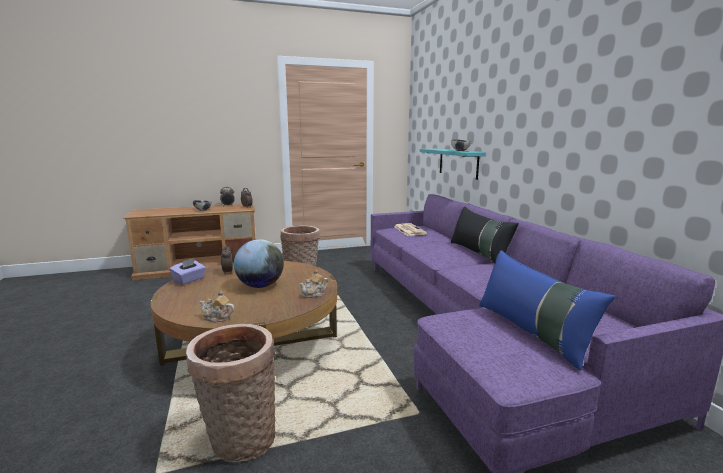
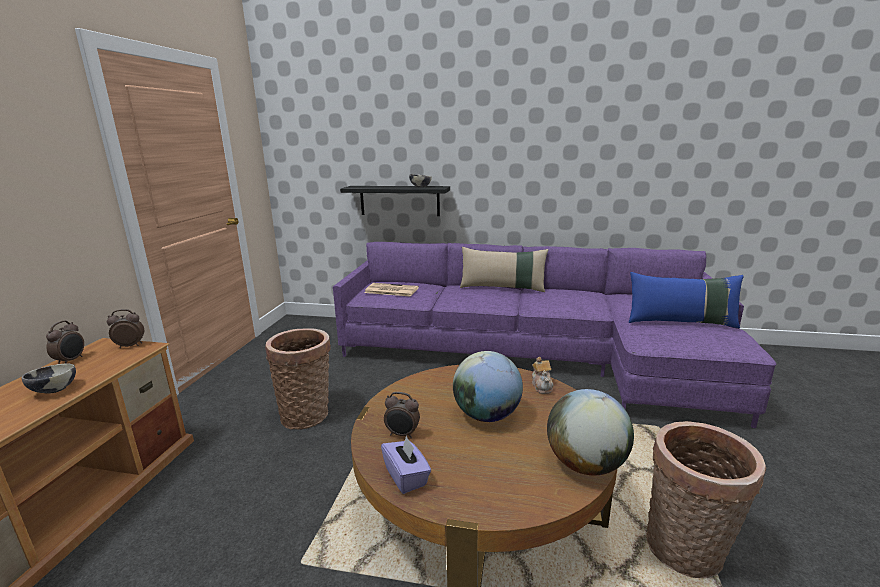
camera: 60 degrees left, 5 degrees up
teapot [200,290,234,323] -> globe [547,389,634,476]
turquoise shelf [420,149,486,180] -> black shelf [340,186,450,216]
black pillow [451,207,519,263] -> beige pillow [460,247,548,292]

